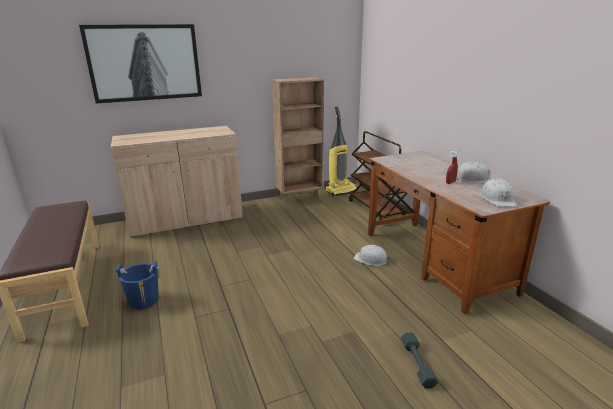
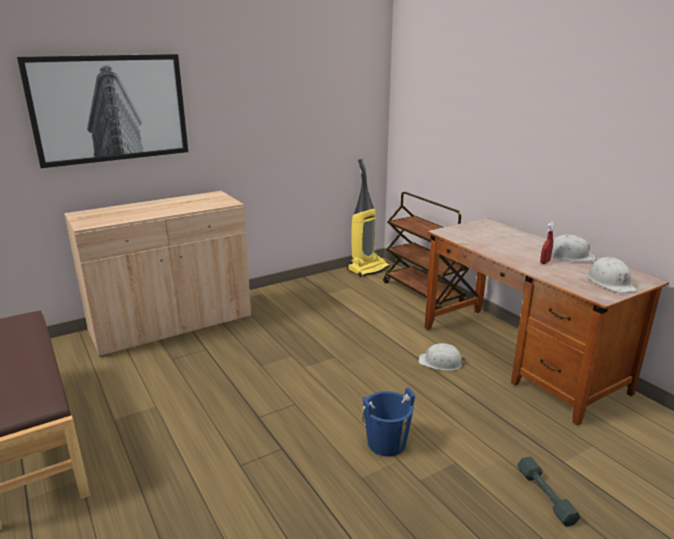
camera: 10 degrees left, 0 degrees up
blue bucket [116,261,160,309] -> blue bucket moved to [361,387,415,457]
brown bookcase [272,77,324,206] -> none

